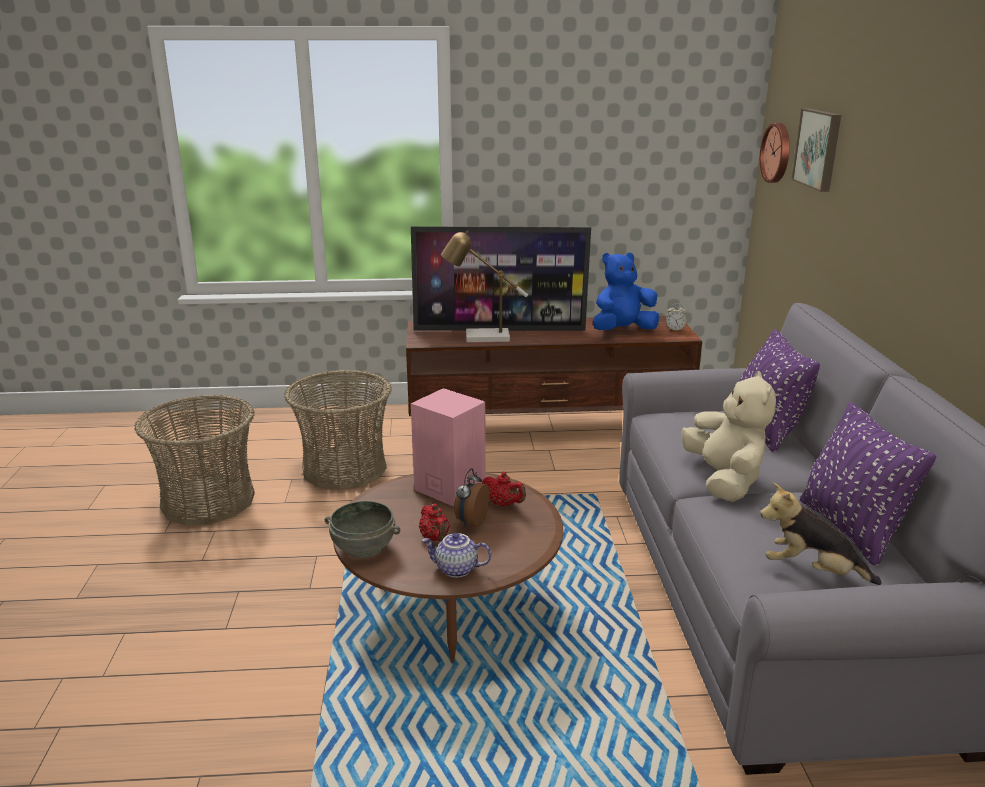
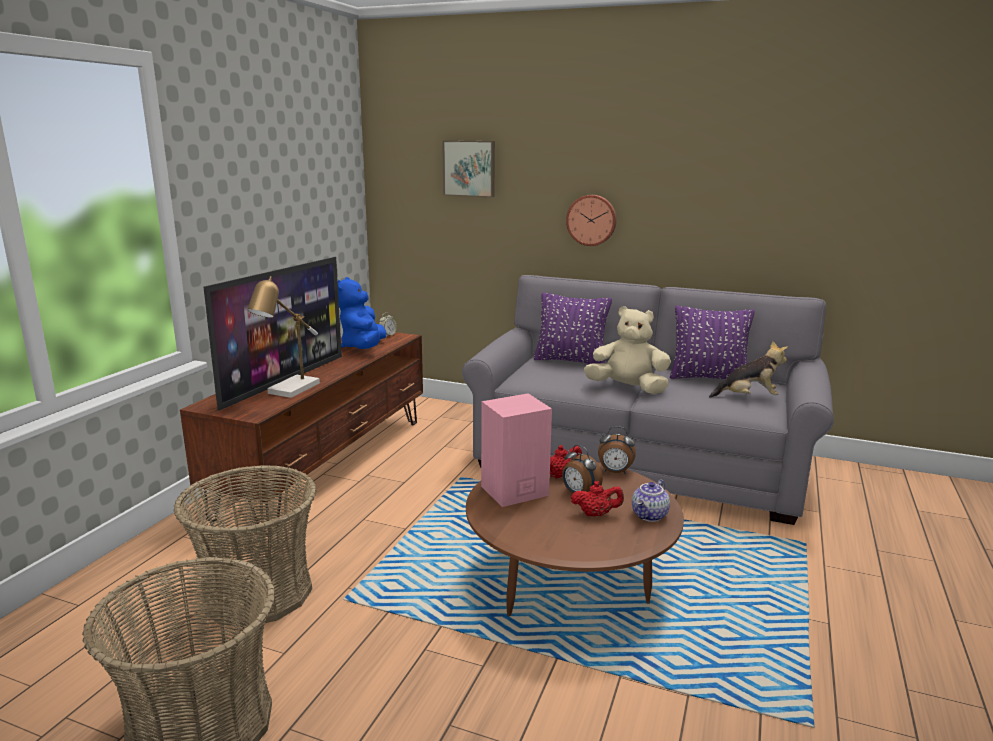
camera: 65 degrees left, 5 degrees down
grey bowl [325,501,400,558] -> none
wall clock [760,123,790,183] -> wall clock moved to [566,195,617,246]
plush toy [760,483,882,585] -> plush toy turned 135 degrees counterclockwise [709,341,788,398]
none -> alarm clock [598,426,636,474]

